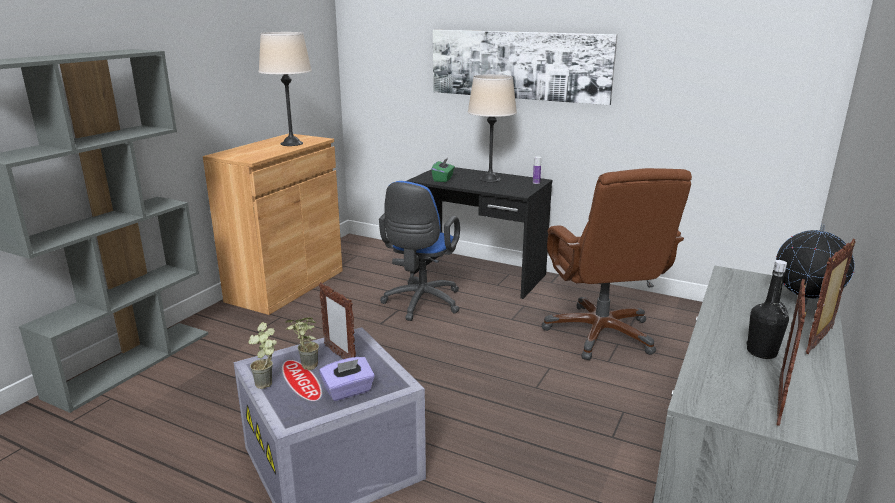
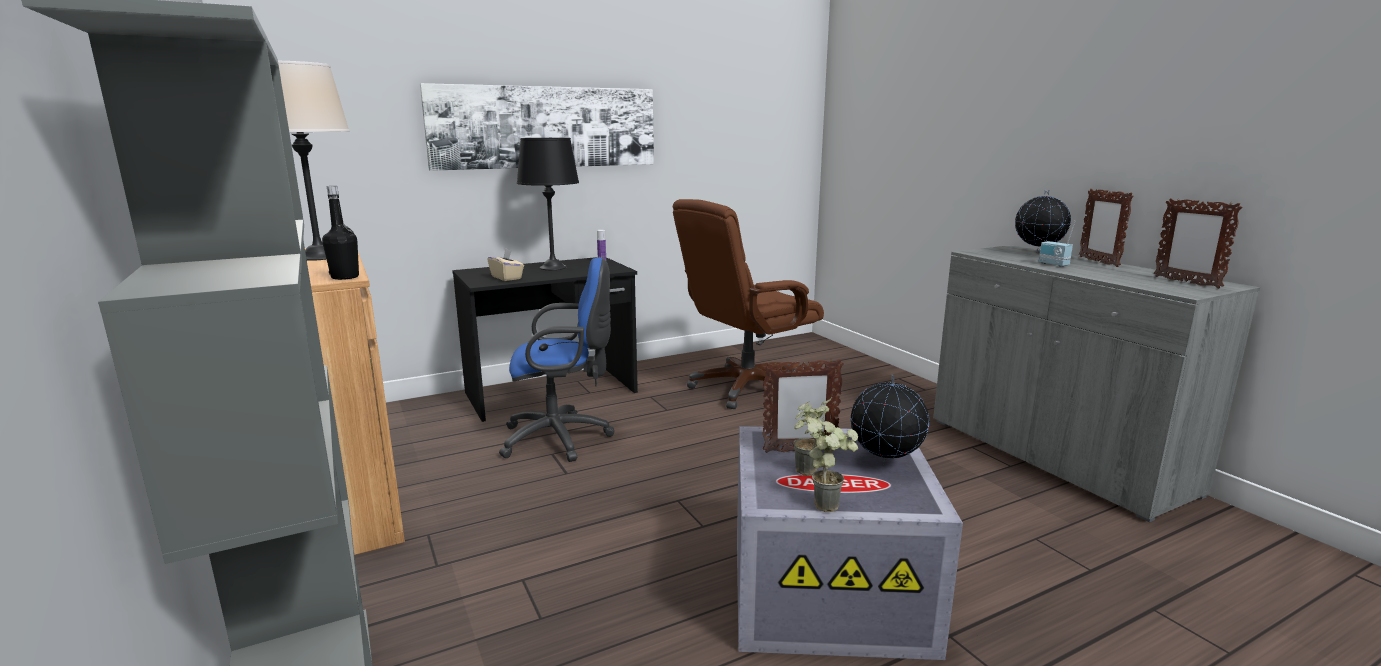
camera: 55 degrees left, 5 degrees down
purple tissue box [319,357,375,401] -> globe [851,375,929,465]
blue office chair [379,181,460,321] -> blue office chair turned 60 degrees counterclockwise [499,257,615,462]
green tissue box [431,158,455,182] -> beige tissue box [487,249,524,281]
beige table lamp [468,74,517,182] -> black table lamp [517,138,579,270]
brown office chair [542,168,692,360] -> brown office chair turned 120 degrees clockwise [673,199,824,409]
black bottle [746,260,789,359] -> black bottle moved to [322,186,359,280]
none -> radio [1039,220,1076,267]

